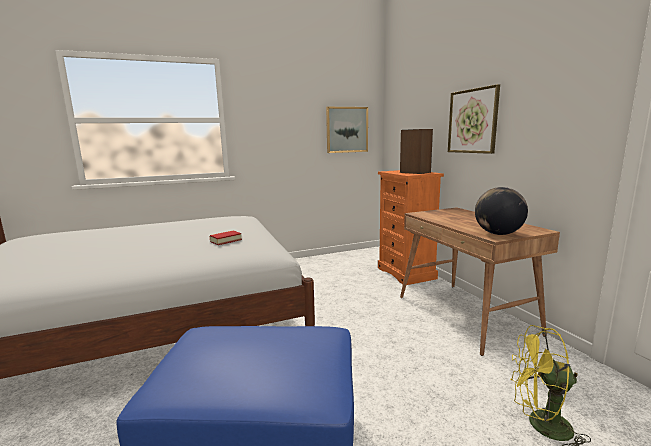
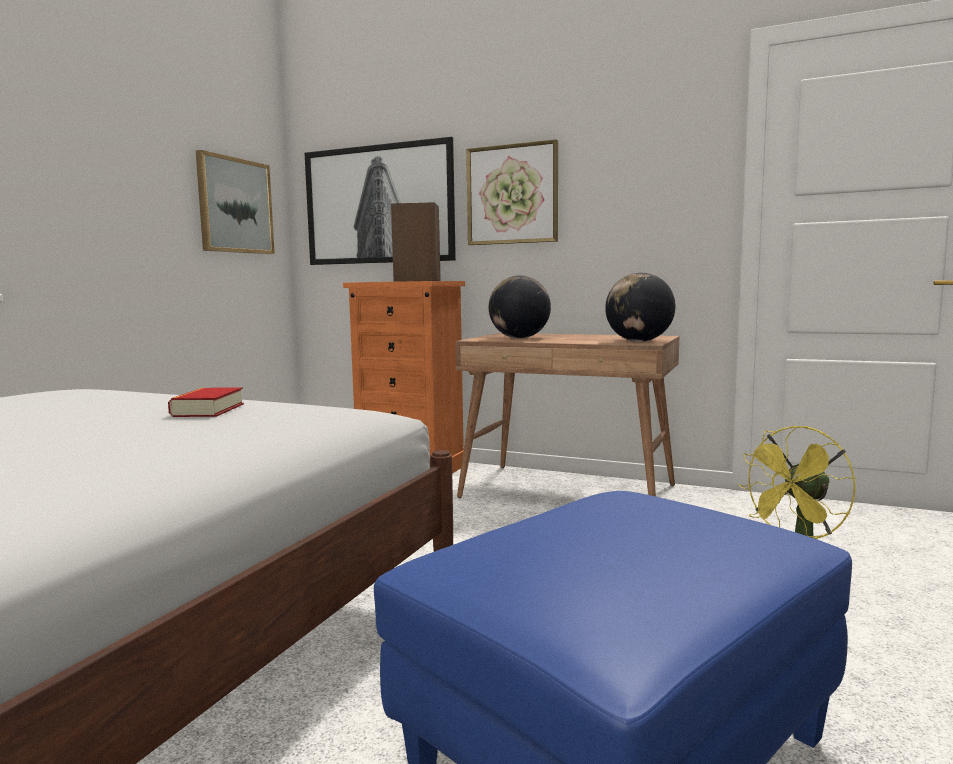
camera: 45 degrees left, 5 degrees down
none -> picture [305,137,456,265]
none -> globe [489,275,551,338]

